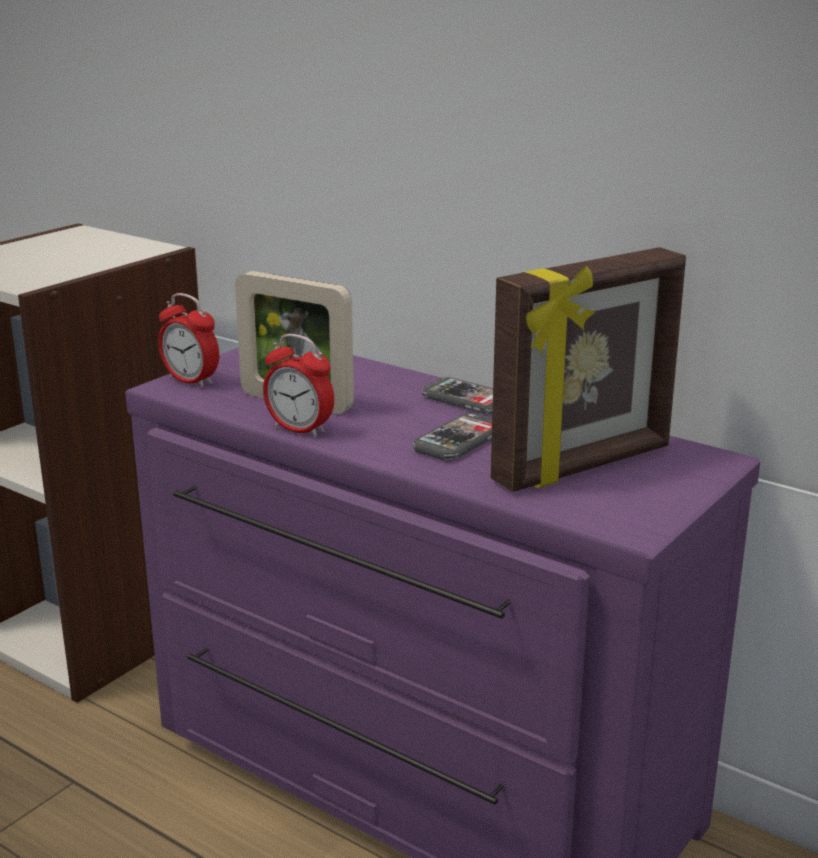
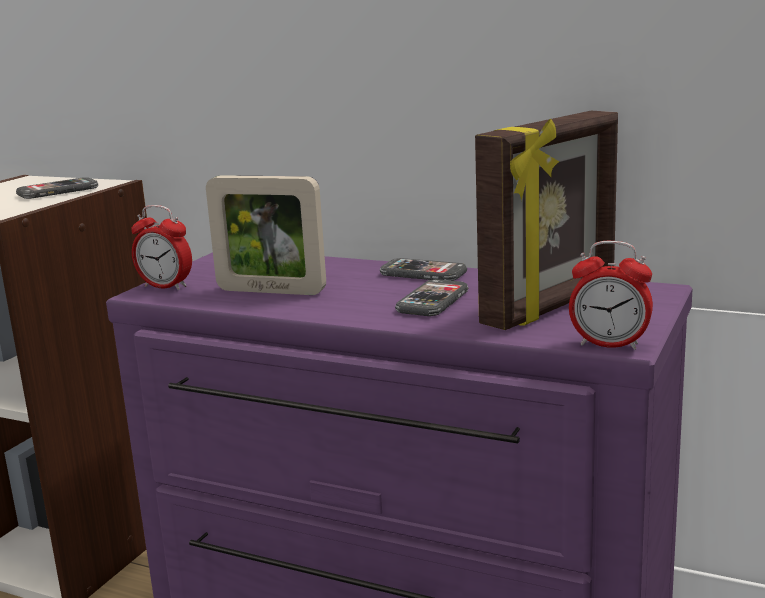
camera: 10 degrees left, 5 degrees down
alarm clock [263,334,334,437] -> alarm clock moved to [569,241,653,350]
none -> phone [16,177,98,199]

